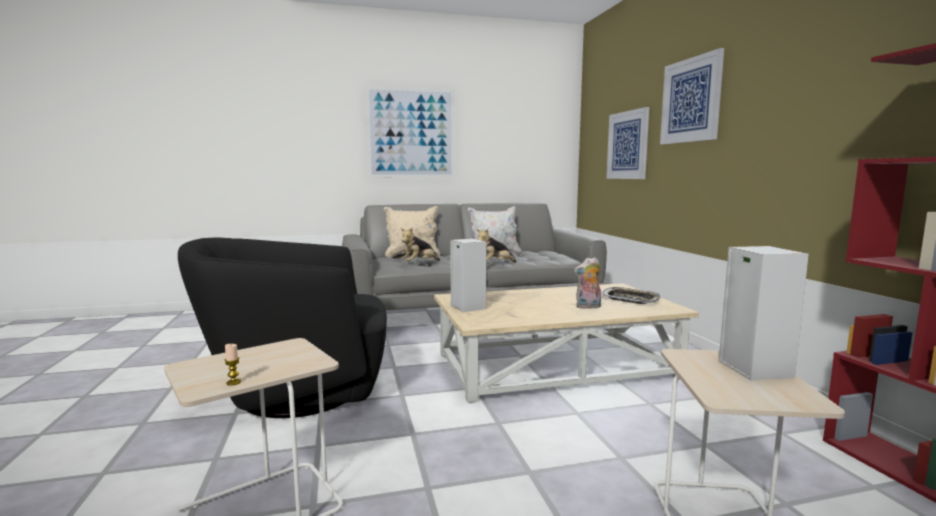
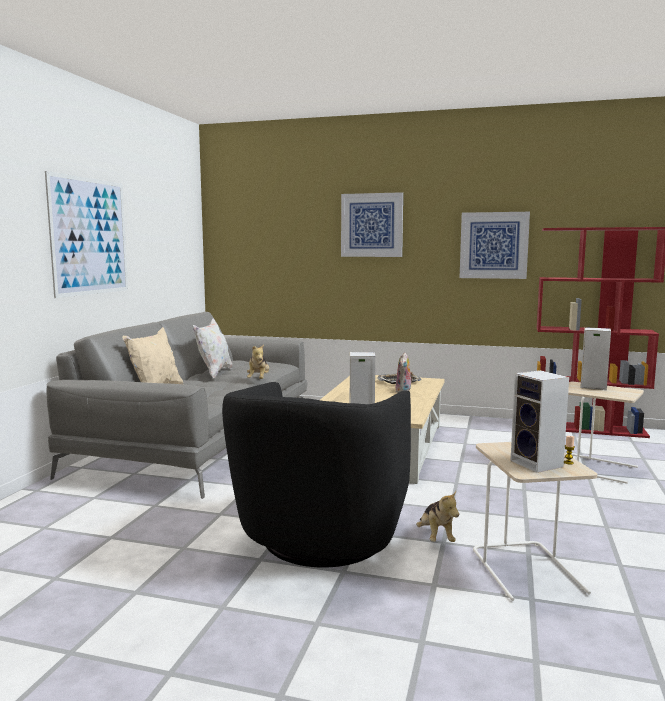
camera: 60 degrees left, 0 degrees up
plush toy [401,228,440,261] -> plush toy moved to [416,491,459,542]
picture [606,107,649,179] -> picture moved to [460,212,530,279]
none -> speaker [511,370,569,473]

